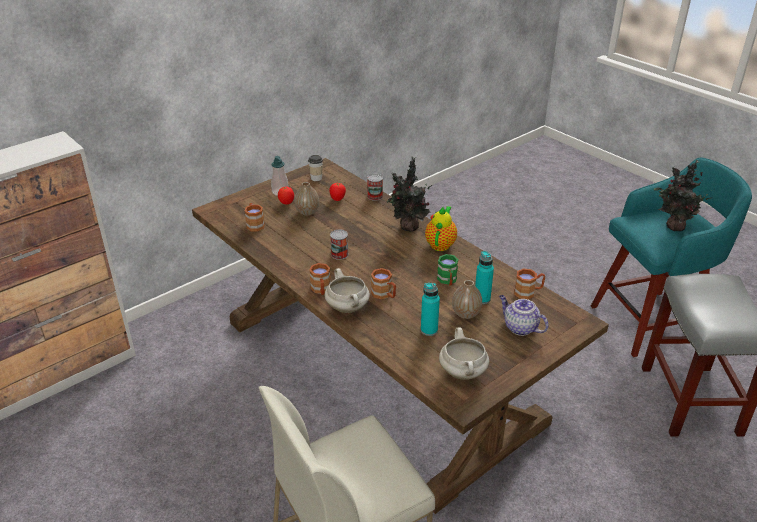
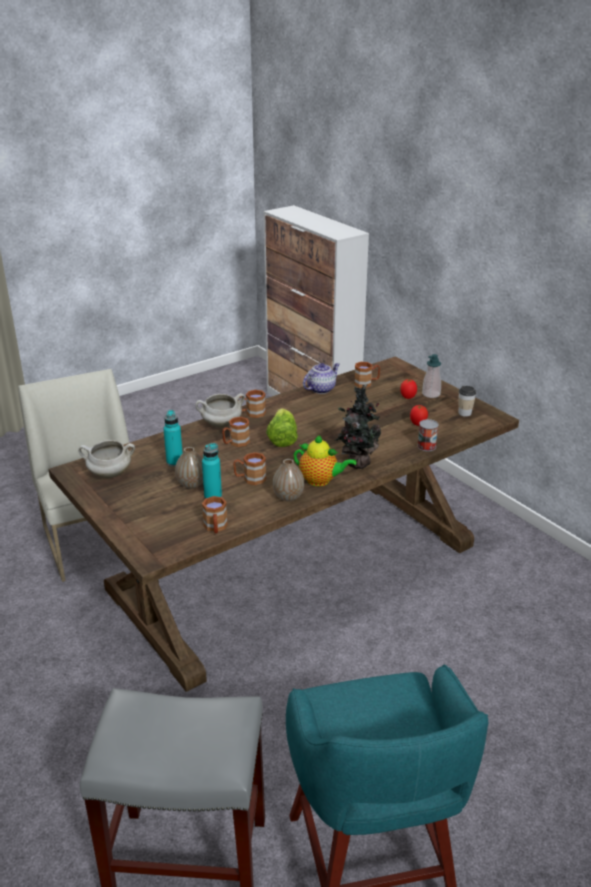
camera: 95 degrees right, 5 degrees down
vase [294,182,319,216] -> vase moved to [273,459,304,501]
can [330,229,349,260] -> none
green mug [437,254,458,286] -> brown mug [233,452,266,485]
teapot [499,295,549,336] -> teapot moved to [303,363,340,394]
potted plant [654,160,711,231] -> none
none -> lettuce [266,408,298,447]

